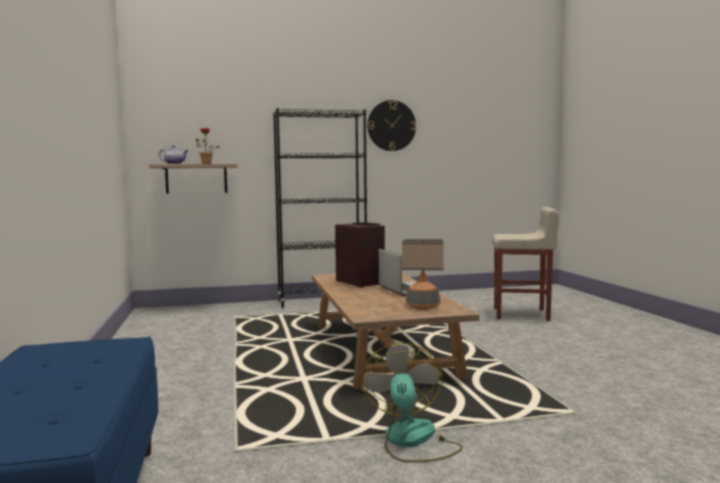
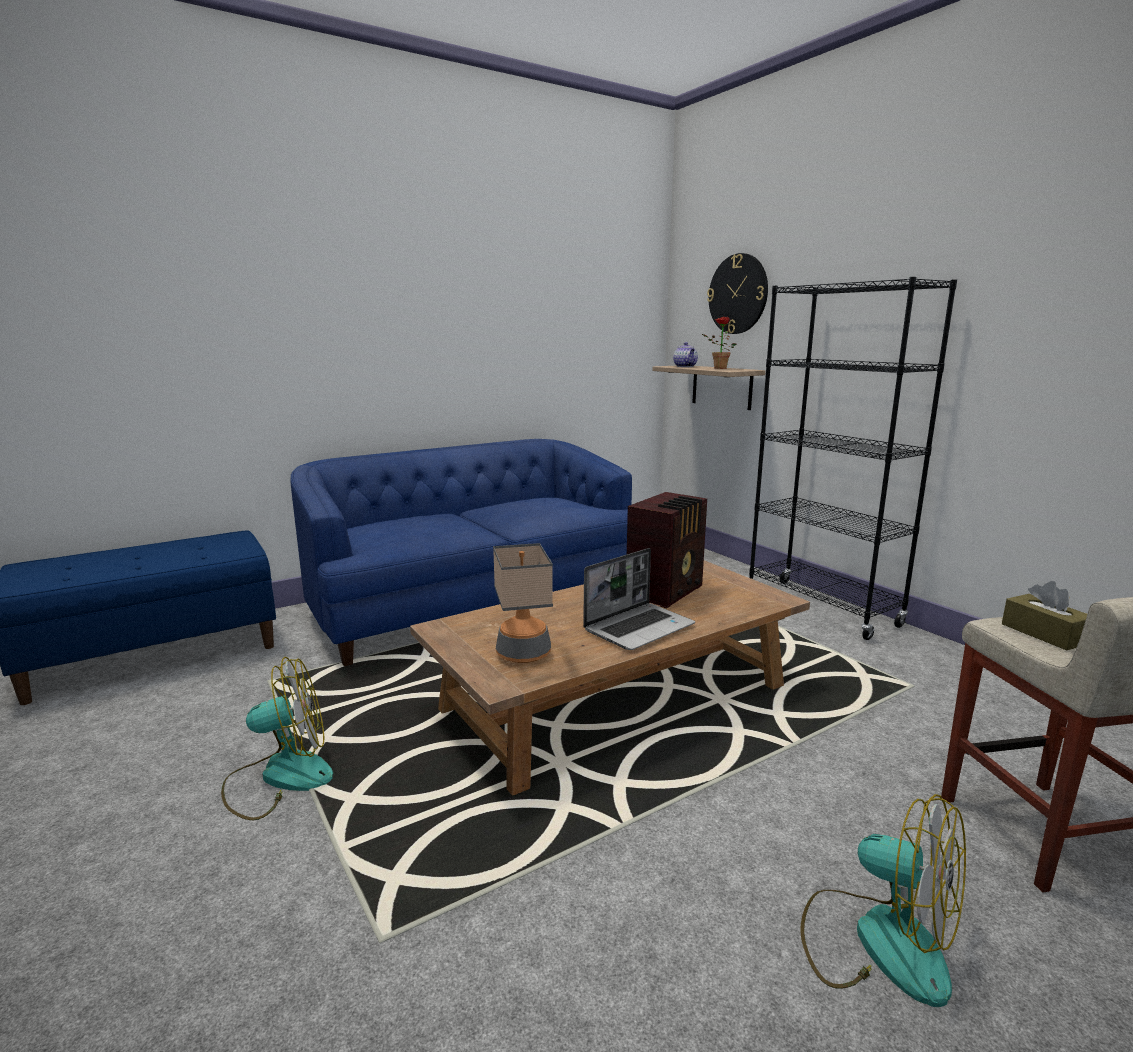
camera: 70 degrees right, 10 degrees up
wall clock [367,100,416,151] -> wall clock moved to [707,253,768,334]
none -> blue sofa [290,439,632,666]
none -> fan [800,794,966,1007]
none -> brown tissue box [1002,581,1087,650]

